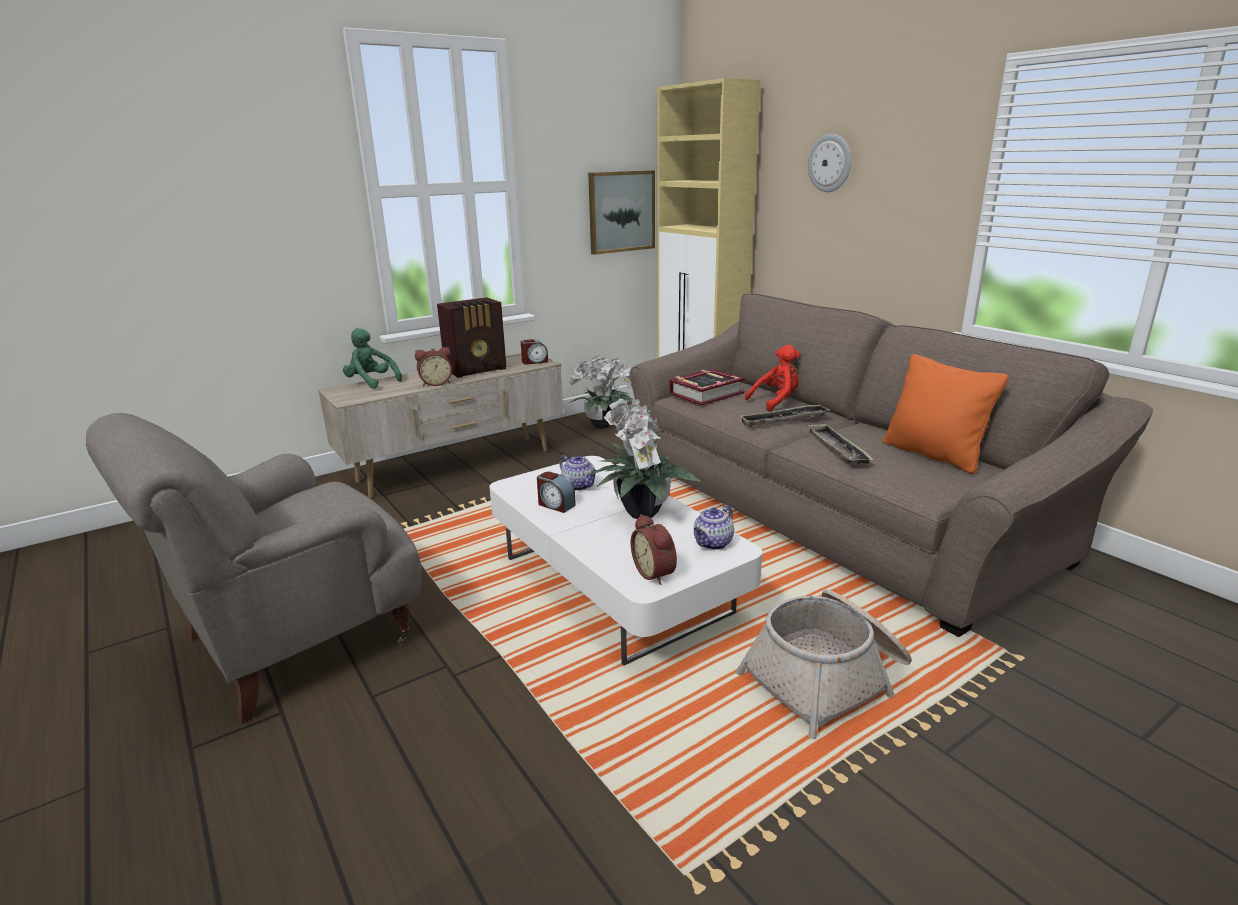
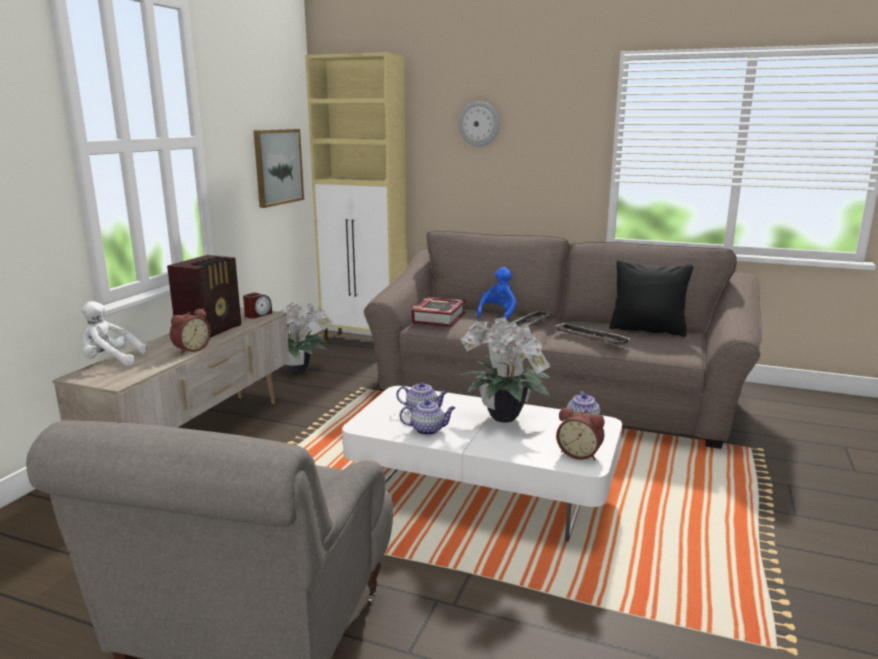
camera: 35 degrees left, 5 degrees down
green plush toy [343,328,402,389] -> white plush toy [81,301,147,366]
alarm clock [537,472,576,513] -> teapot [400,400,455,435]
basket [736,590,912,739] -> none
red plush toy [745,345,801,411] -> blue plush toy [476,267,516,320]
orange pillow [883,354,1009,474] -> black pillow [609,260,693,337]

